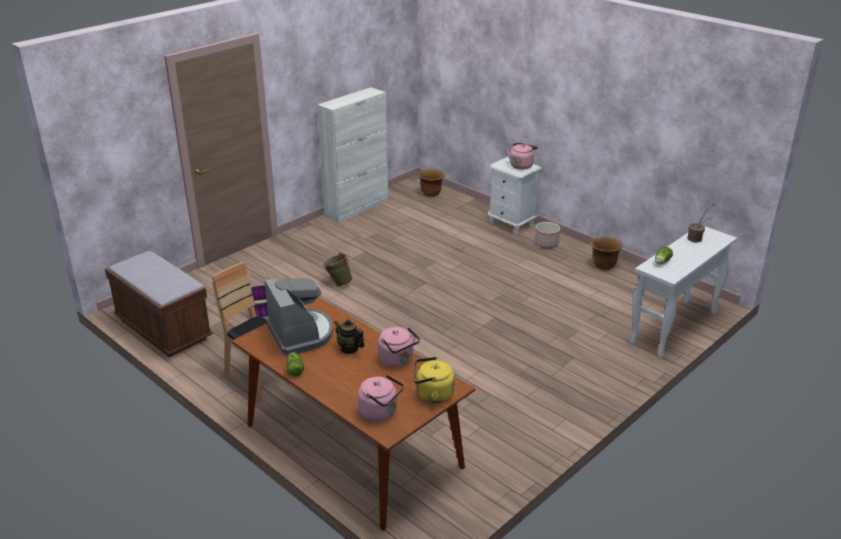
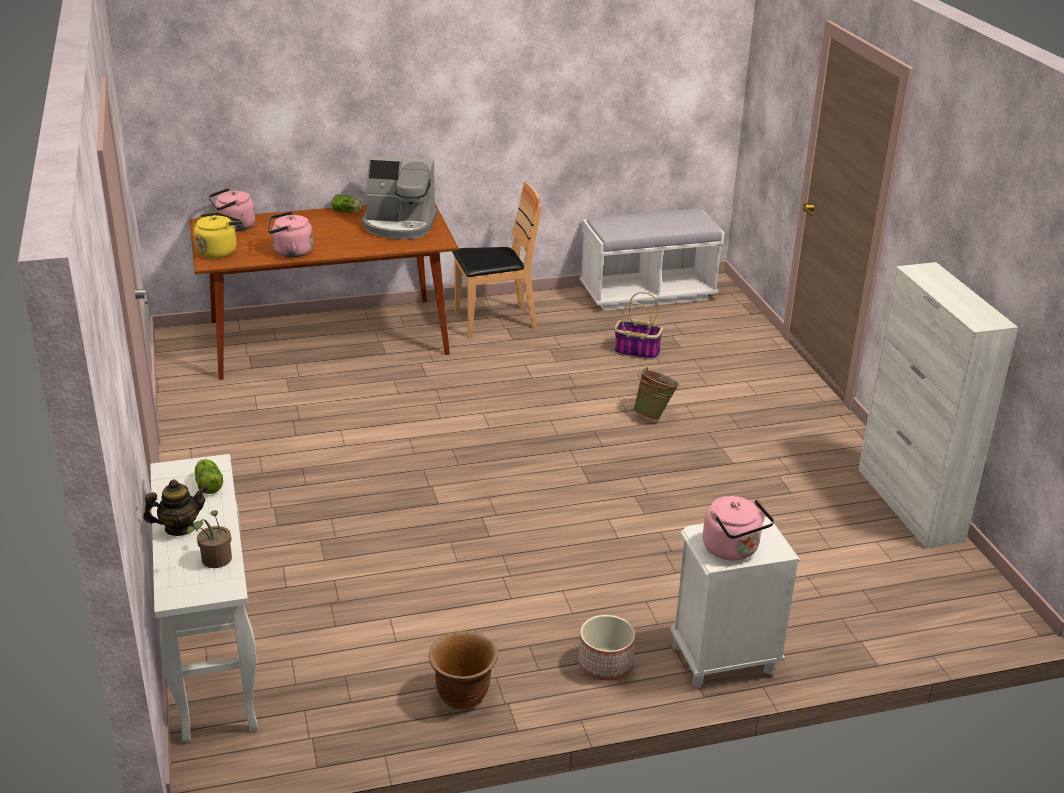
camera: 120 degrees right, 0 degrees up
brown bench [105,251,213,357] -> white bench [580,208,725,311]
teapot [334,319,365,354] -> teapot moved to [143,479,208,536]
brown planter [418,169,445,197] -> none

